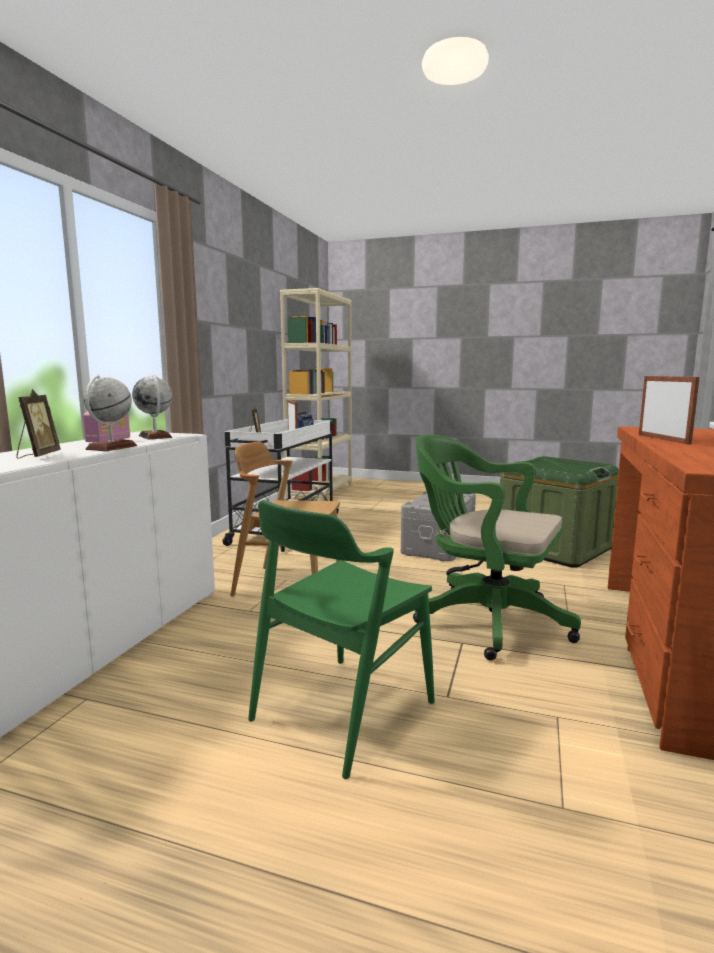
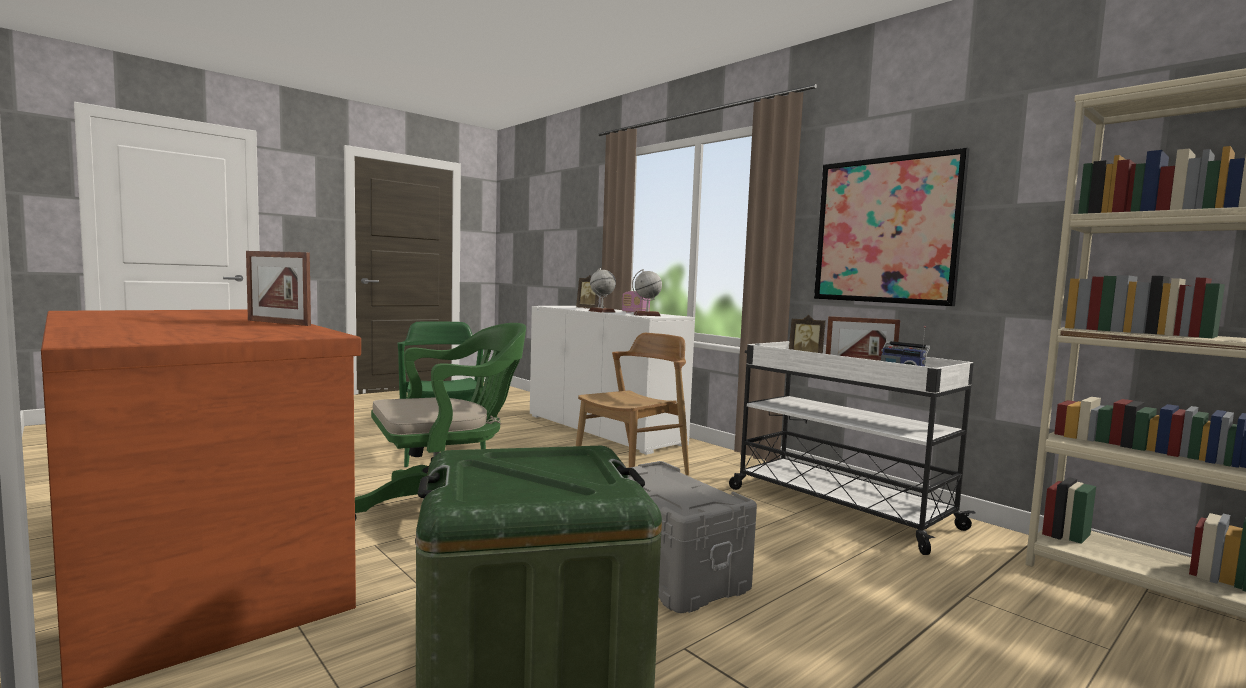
camera: 120 degrees right, 5 degrees down
none -> picture [814,147,969,306]

